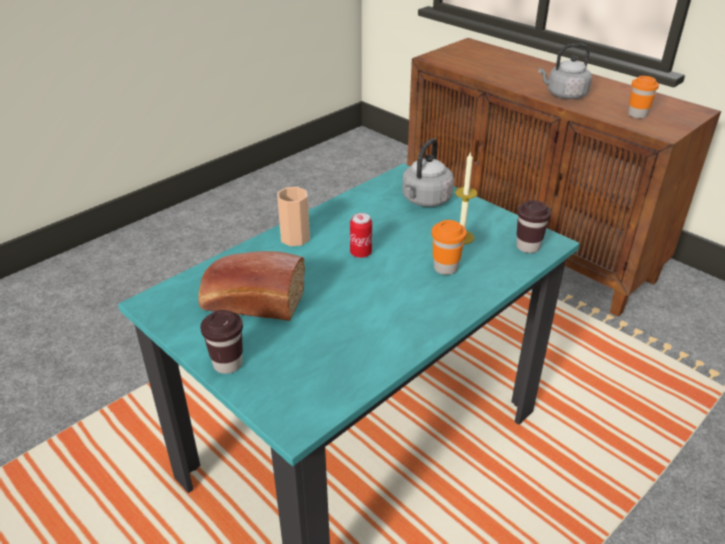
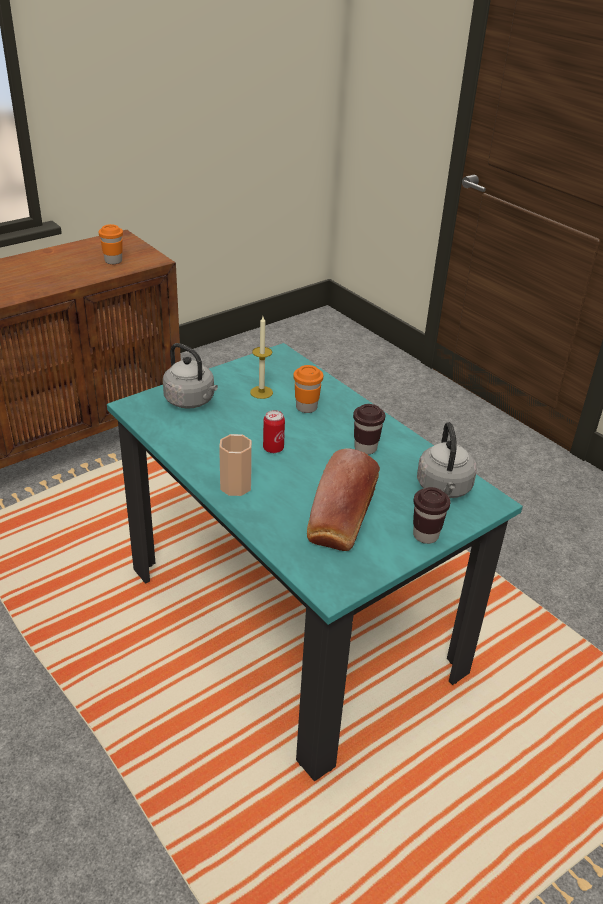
camera: 85 degrees left, 0 degrees up
brown cup [516,200,551,253] -> brown cup moved to [353,404,385,455]
grey kettle [538,43,592,99] -> grey kettle moved to [417,422,477,498]

